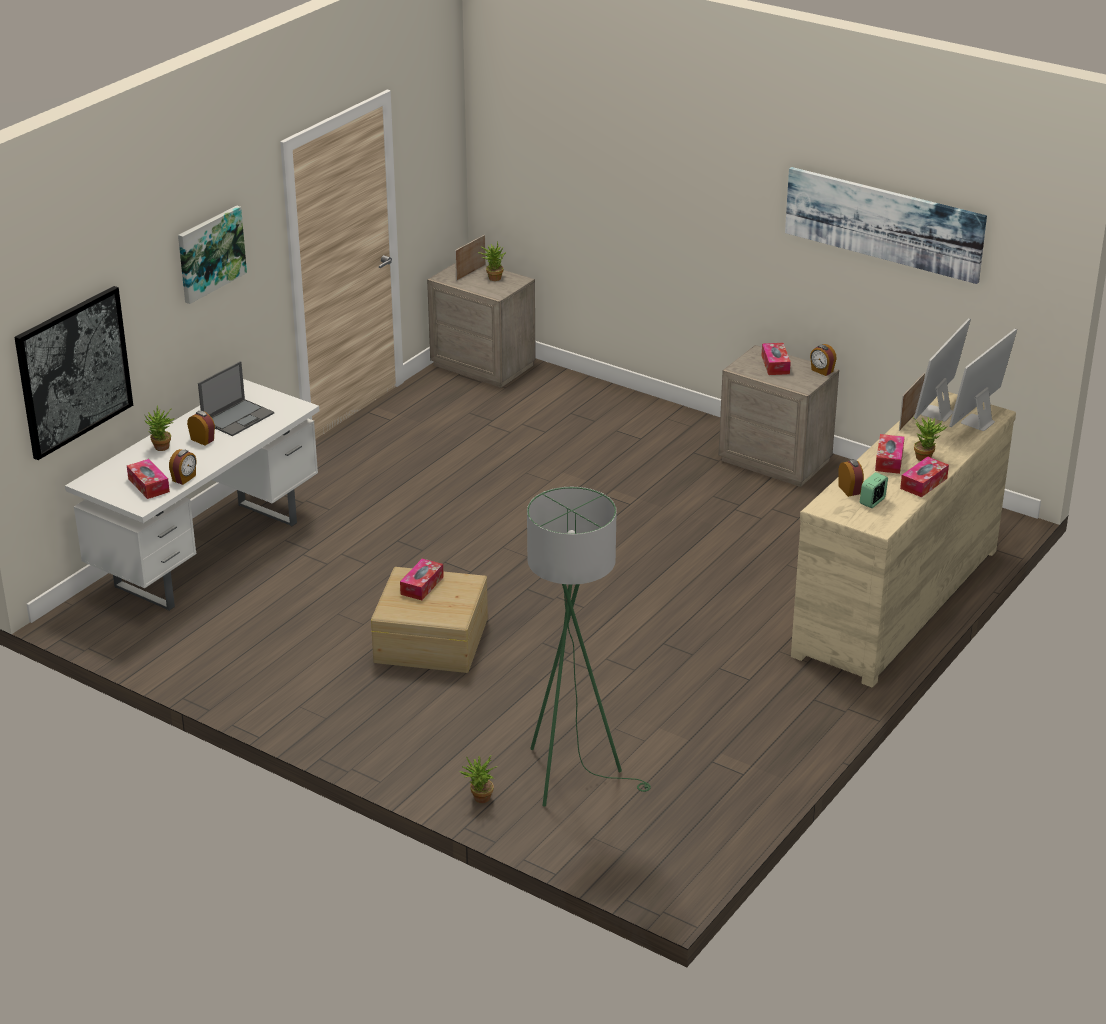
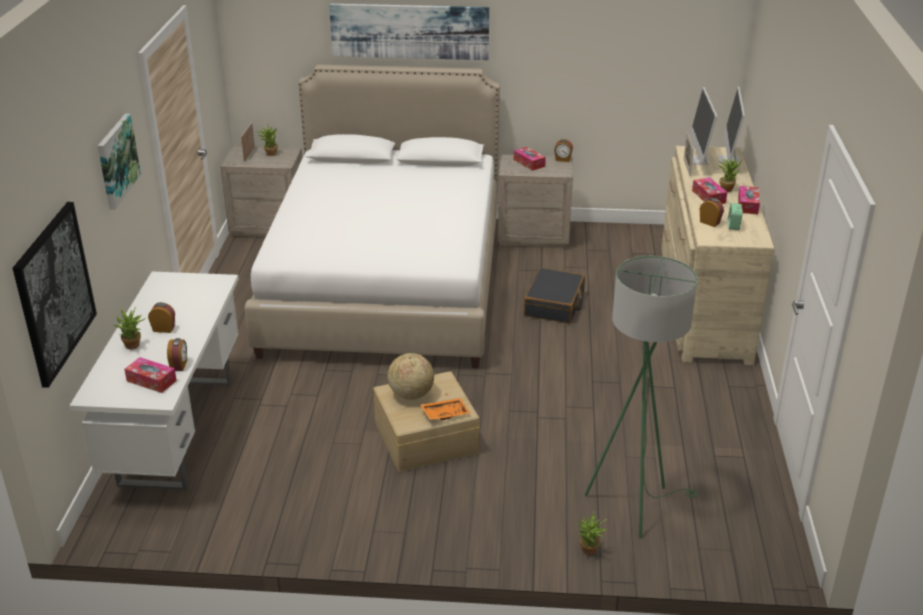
camera: 30 degrees left, 0 degrees up
laptop [198,361,274,436] -> none
tissue box [400,558,444,600] -> globe [388,353,434,400]
picture [785,167,987,284] -> picture moved to [329,4,489,60]
none -> white bed [244,65,500,368]
none -> orange tray [420,398,470,420]
none -> black suitcase [524,268,585,324]

